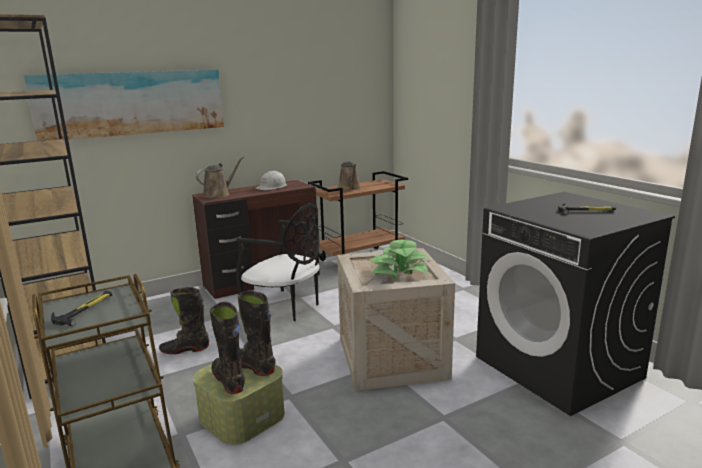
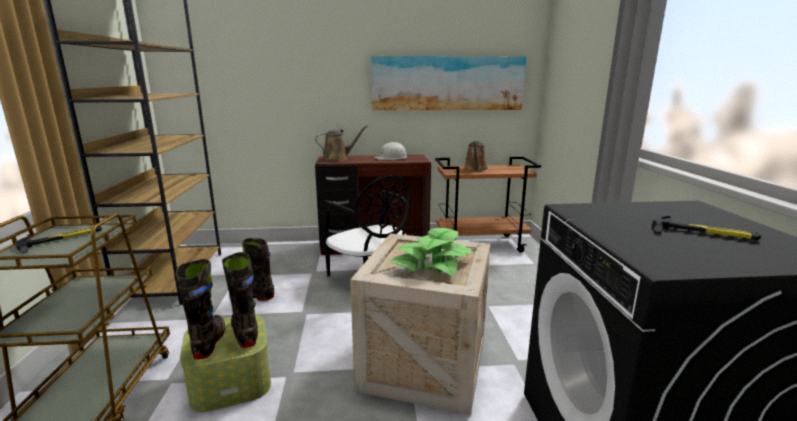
camera: 25 degrees right, 0 degrees up
picture [24,70,224,141] -> picture moved to [371,56,526,111]

